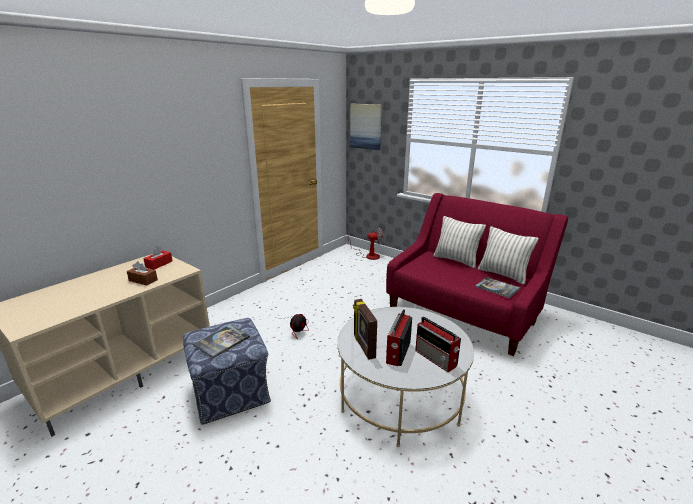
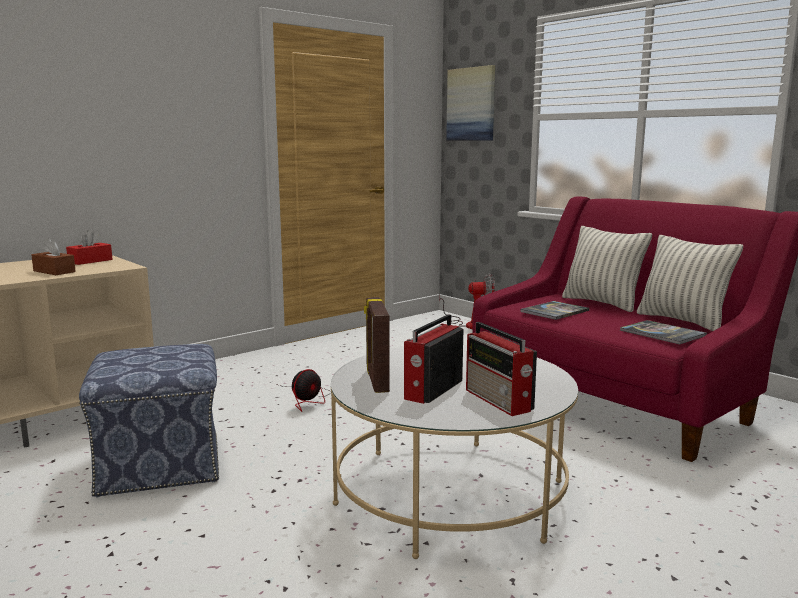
camera: 10 degrees right, 10 degrees down
book [193,325,250,358] -> book moved to [521,301,589,320]

